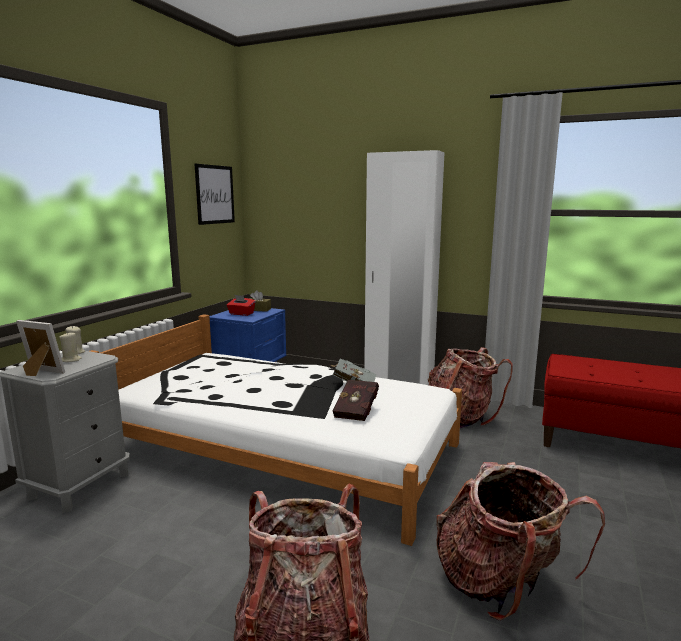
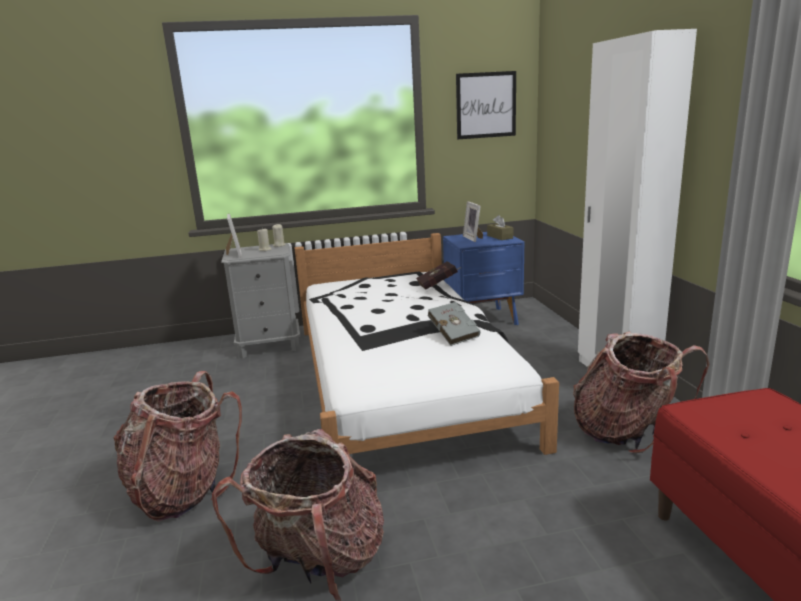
camera: 55 degrees right, 5 degrees up
red tissue box [227,295,256,316] -> picture frame [463,201,483,242]
red book [333,379,379,421] -> red book moved to [416,261,461,290]

